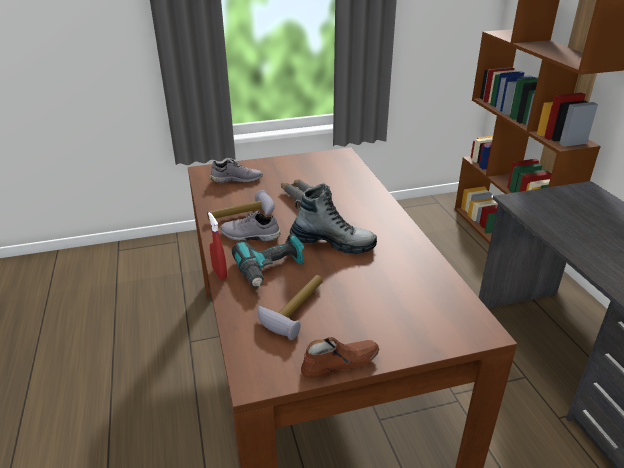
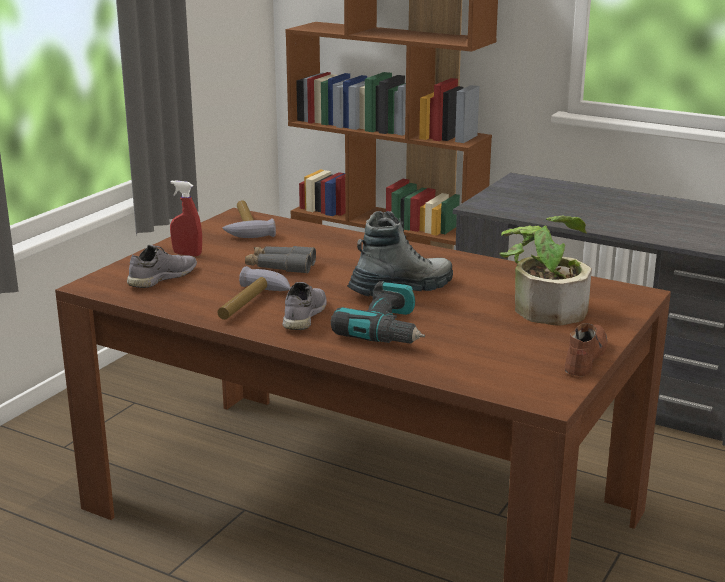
camera: 45 degrees left, 10 degrees down
red spray bottle [208,212,227,279] -> red spray bottle moved to [170,180,202,256]
grey shoe [220,211,281,241] -> grey shoe turned 135 degrees clockwise [282,282,327,330]
hammer [258,275,323,340] -> hammer moved to [223,200,276,238]
none -> potted plant [499,215,592,326]

